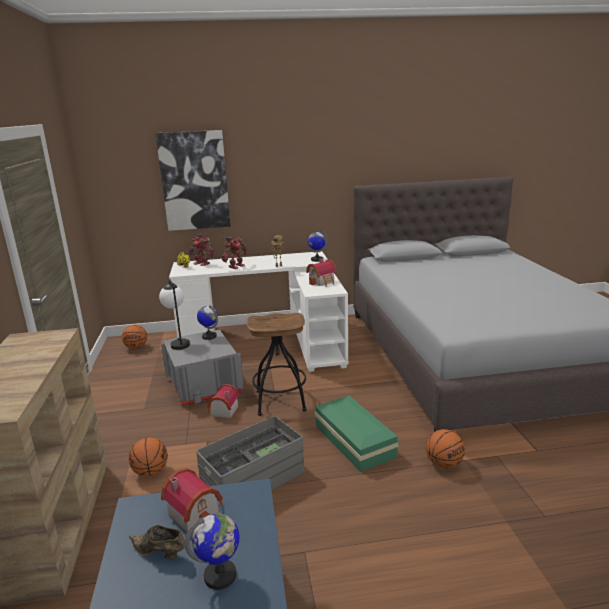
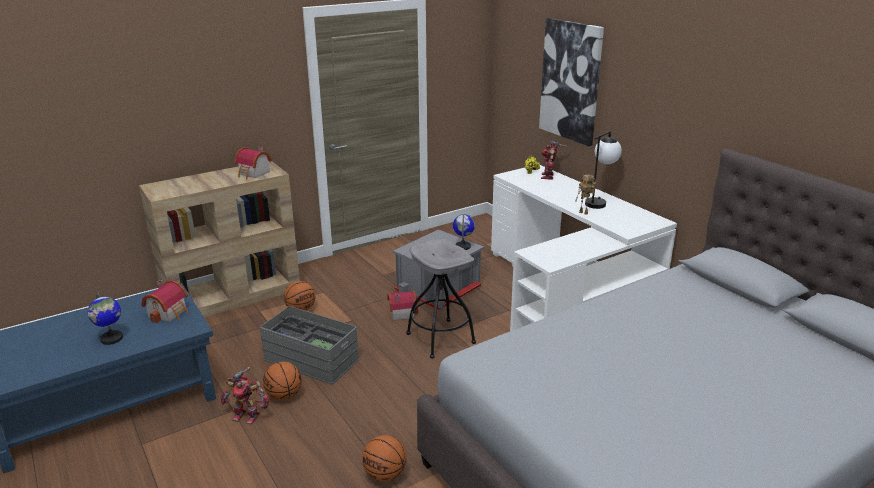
camera: 65 degrees right, 5 degrees up
basketball [122,325,147,349] -> basketball moved to [263,362,302,400]
brown shoe [129,525,185,559] -> none
table lamp [159,279,190,350] -> table lamp moved to [585,131,622,209]
toy robot [222,237,247,269] -> toy robot moved to [221,367,269,424]
brown stool [247,313,307,416] -> grey stool [406,239,476,359]
toy house [306,258,337,287] -> toy house moved to [234,146,272,179]
globe [308,230,328,262] -> none
green storage box [314,396,399,472] -> none

